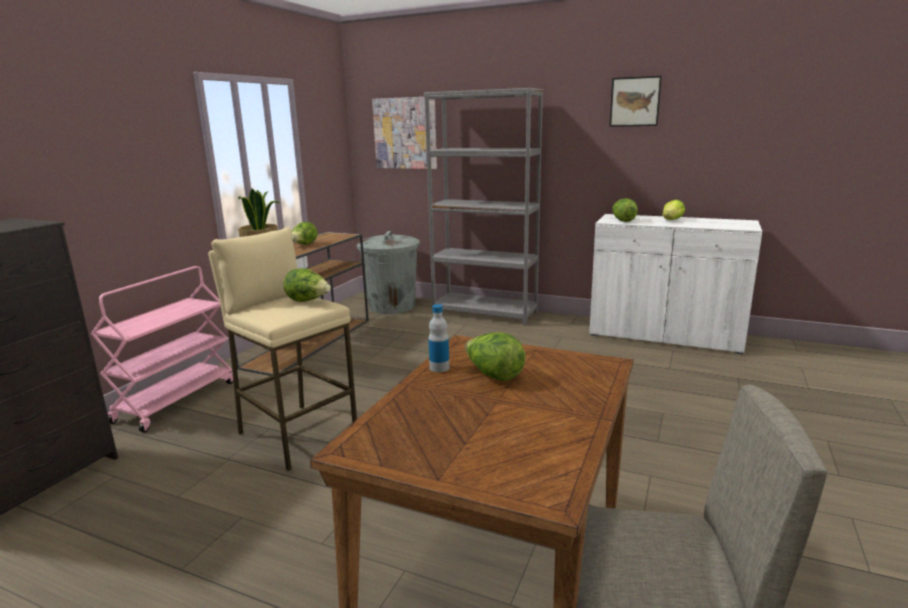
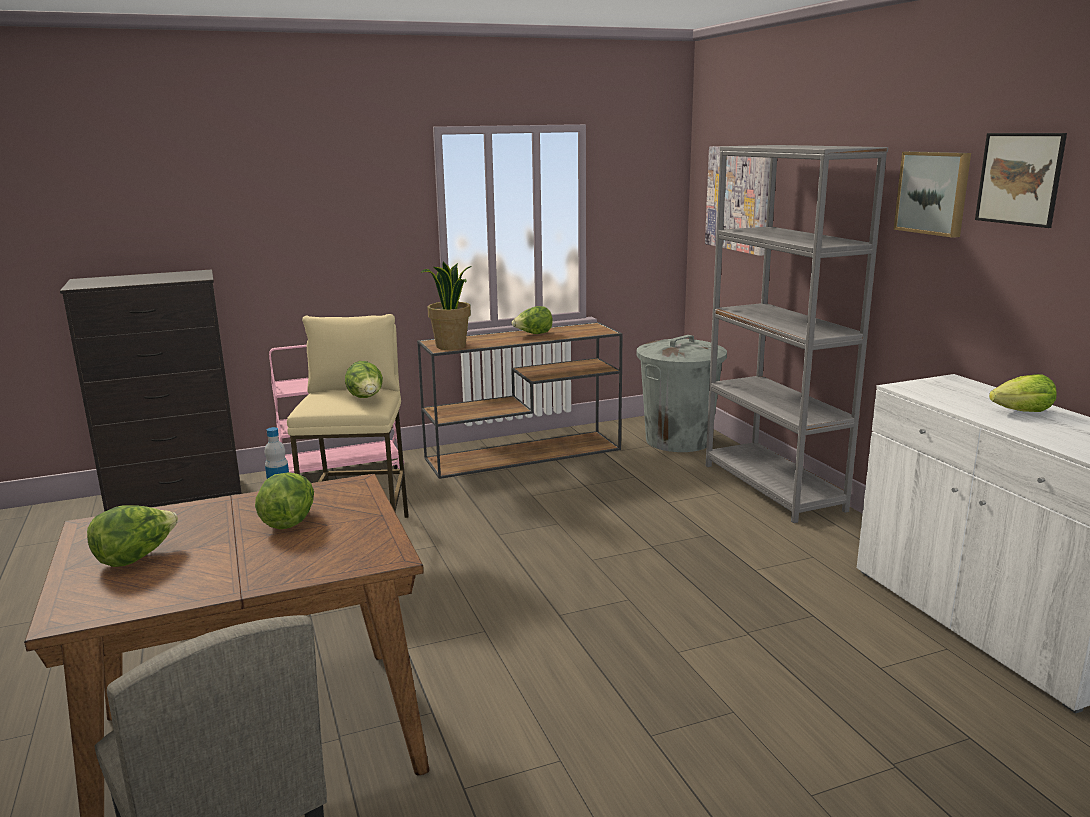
camera: 45 degrees right, 0 degrees up
lettuce [612,198,638,222] -> lettuce moved to [87,505,178,567]
none -> picture [894,151,971,238]

